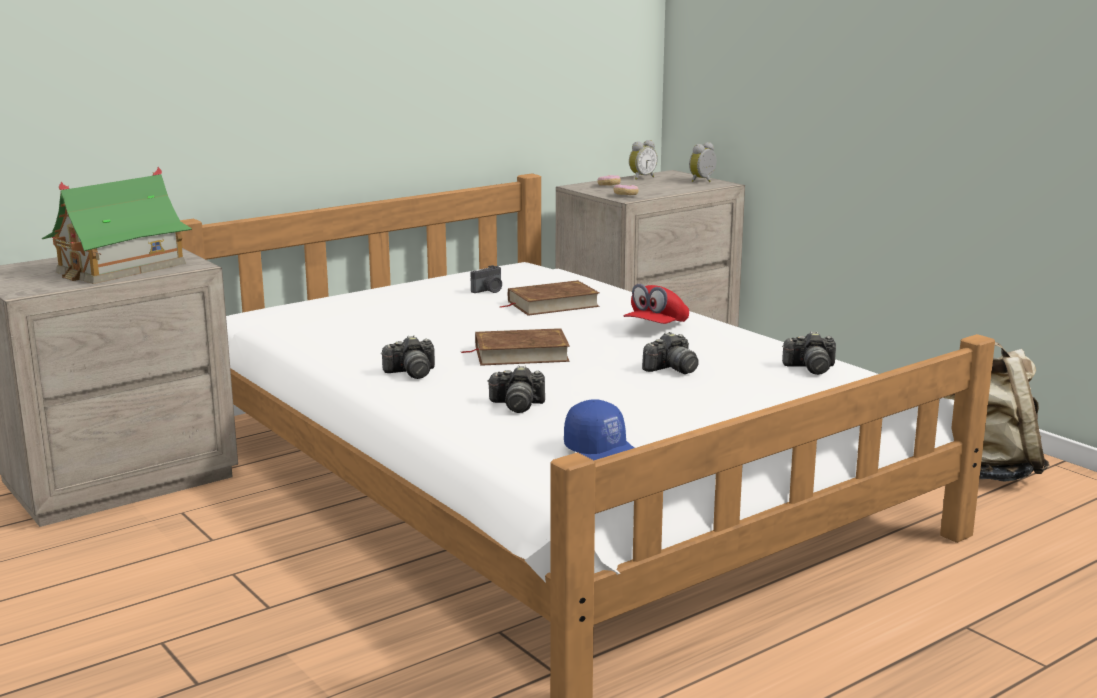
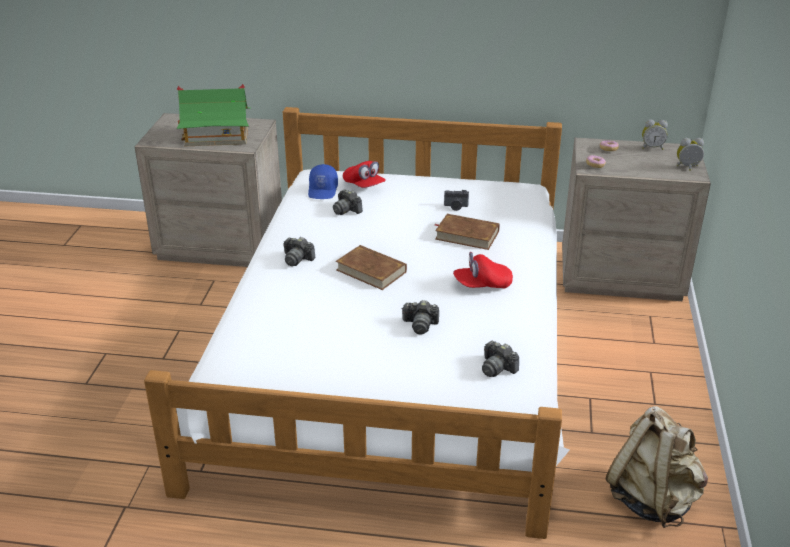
camera: 45 degrees right, 15 degrees up
camera [487,365,545,413] -> camera moved to [333,189,363,215]
blue cap [564,399,634,460] -> blue cap moved to [308,164,338,199]
none -> red cap [343,161,386,188]

